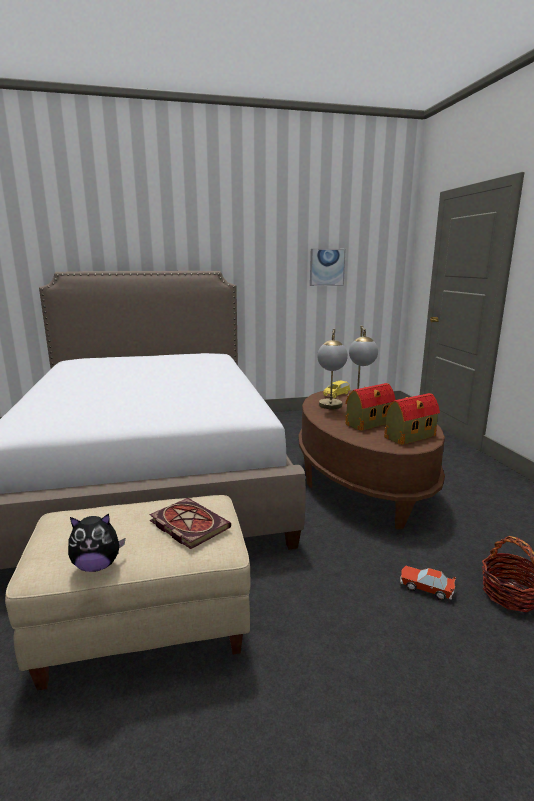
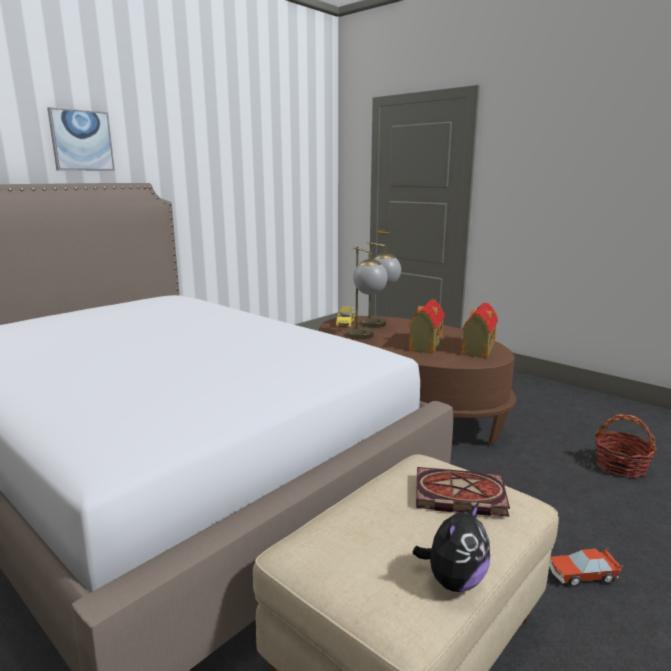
camera: 35 degrees left, 0 degrees up
picture [310,249,346,286] -> picture moved to [47,107,115,171]
toy car [400,566,457,600] -> toy car moved to [549,548,623,587]

